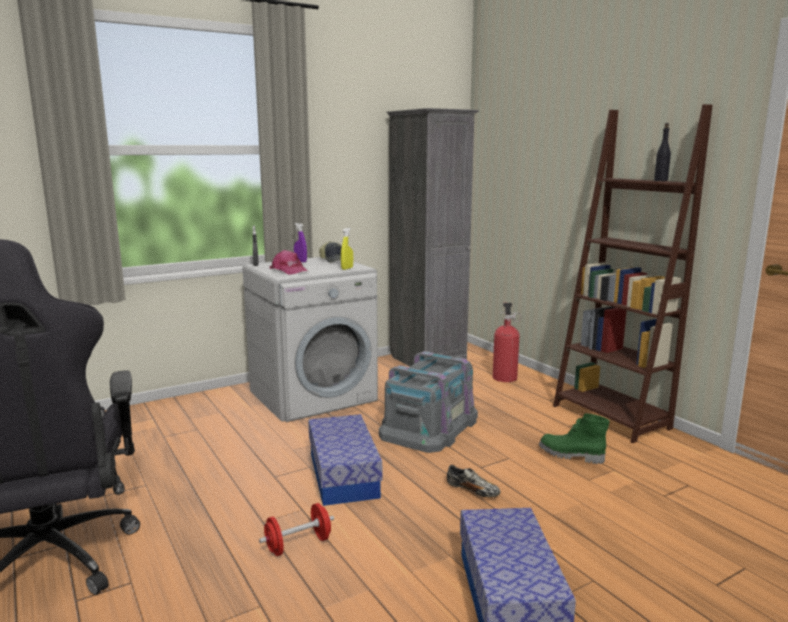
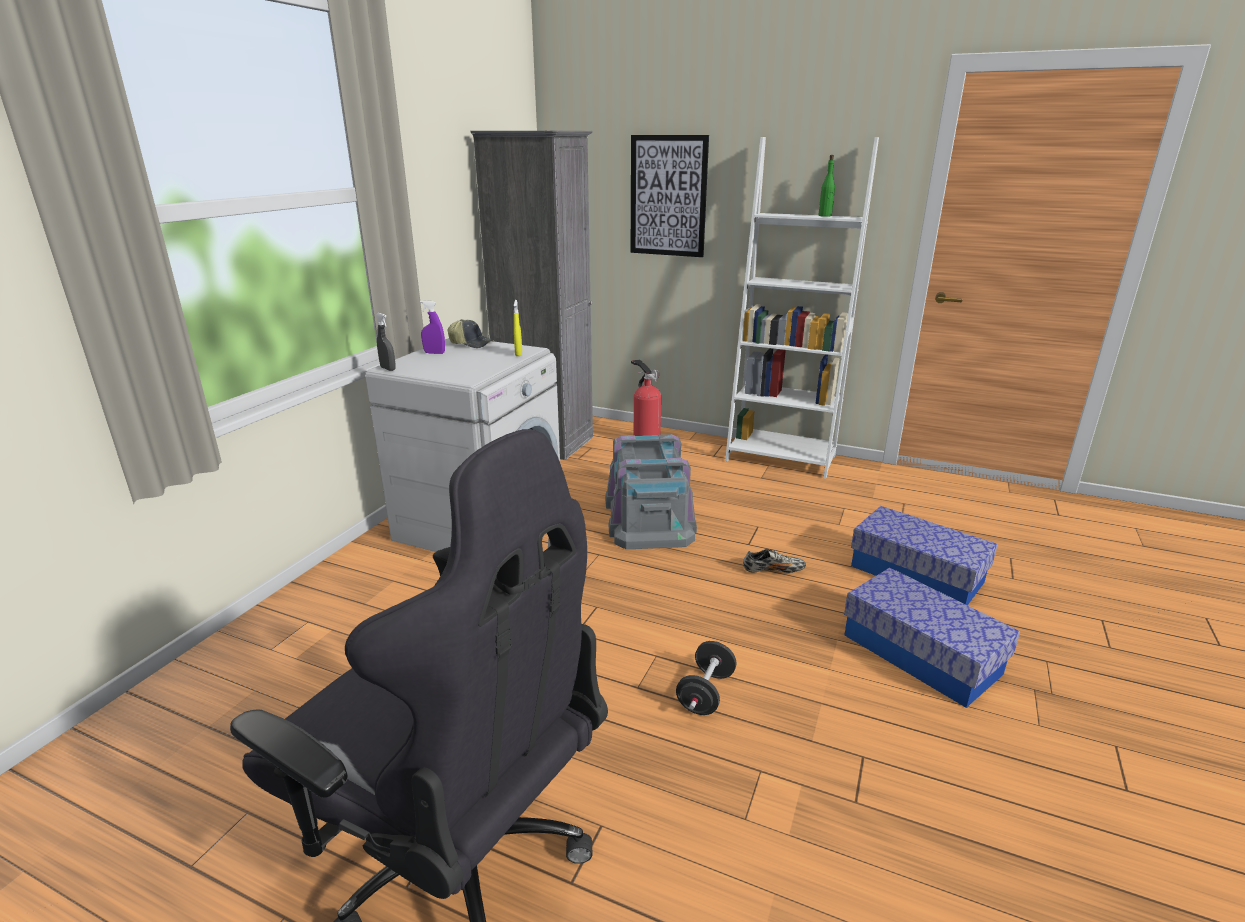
camera: 35 degrees left, 10 degrees up
red dumbbell [259,503,334,556] -> black dumbbell [676,641,736,715]
pink cap [270,250,308,275] -> none
storage box [308,414,382,506] -> storage box moved to [851,506,997,605]
green boot [539,413,610,464] -> none
brown bookcase [553,104,713,443] -> white bookcase [725,137,879,479]
black bottle [654,123,671,181] -> green bottle [819,155,835,217]
none -> picture [631,135,709,257]

